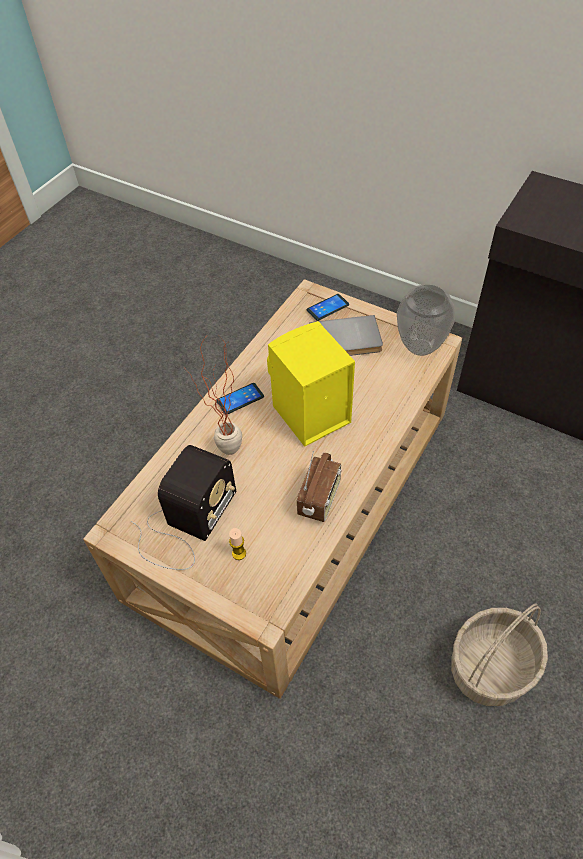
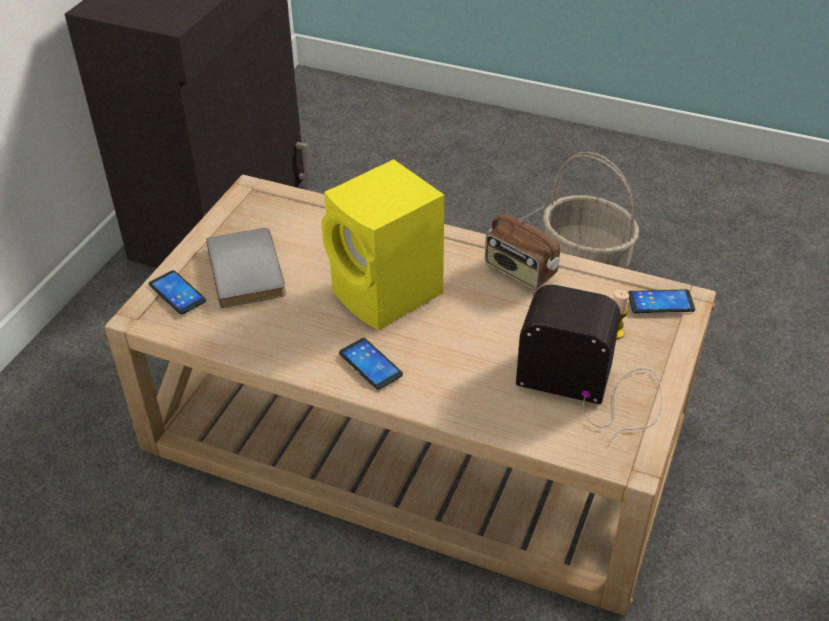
camera: 100 degrees left, 10 degrees down
potted plant [186,336,242,455] -> none
radio [297,451,342,522] -> radio turned 150 degrees counterclockwise [485,206,560,290]
vase [397,284,455,356] -> none
none -> phone [628,289,695,313]

